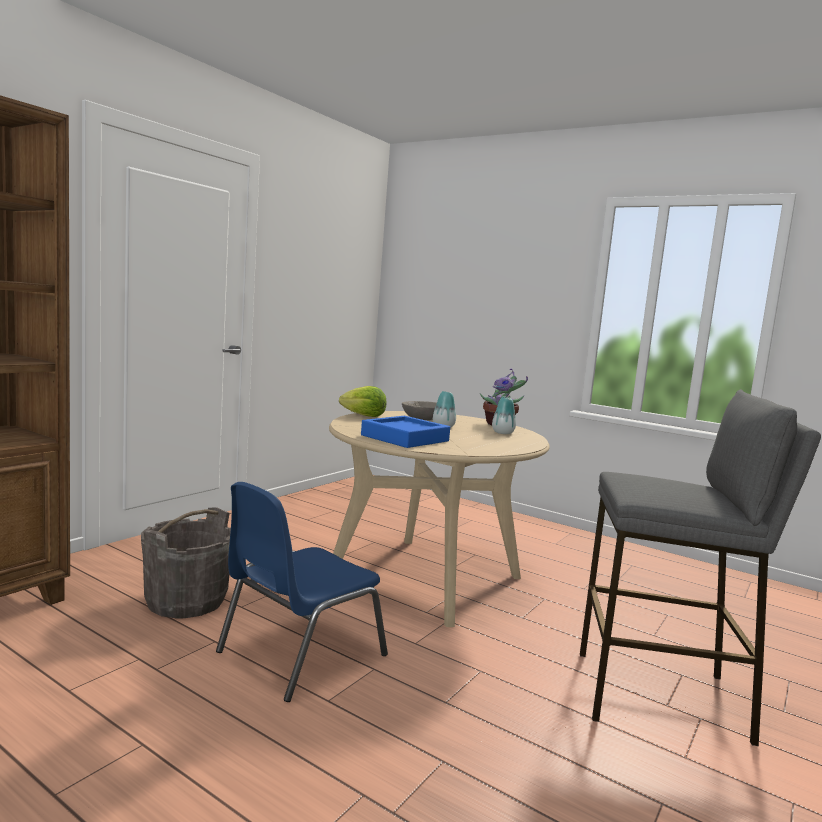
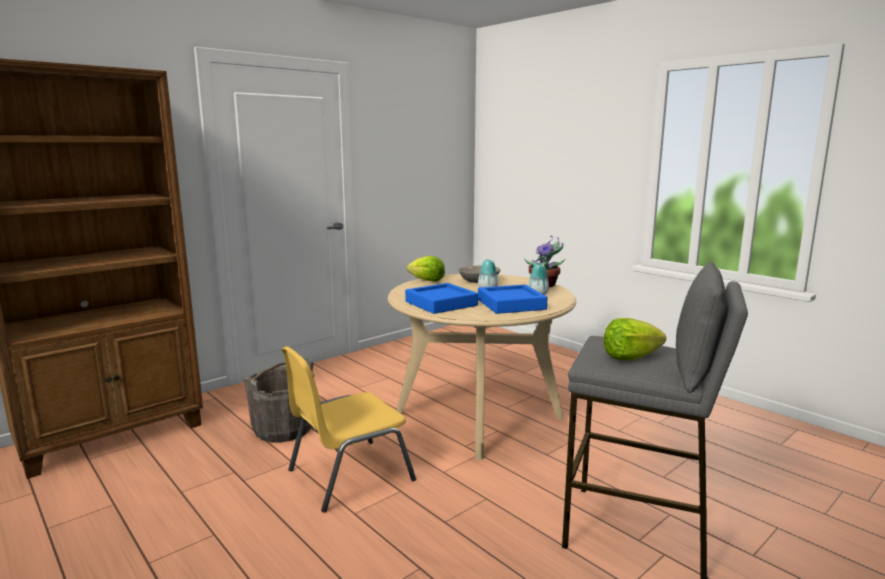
camera: 15 degrees right, 5 degrees up
blue chair [216,482,388,702] -> yellow chair [282,346,416,512]
none -> blue tray [478,284,547,314]
none -> lettuce [604,318,666,360]

